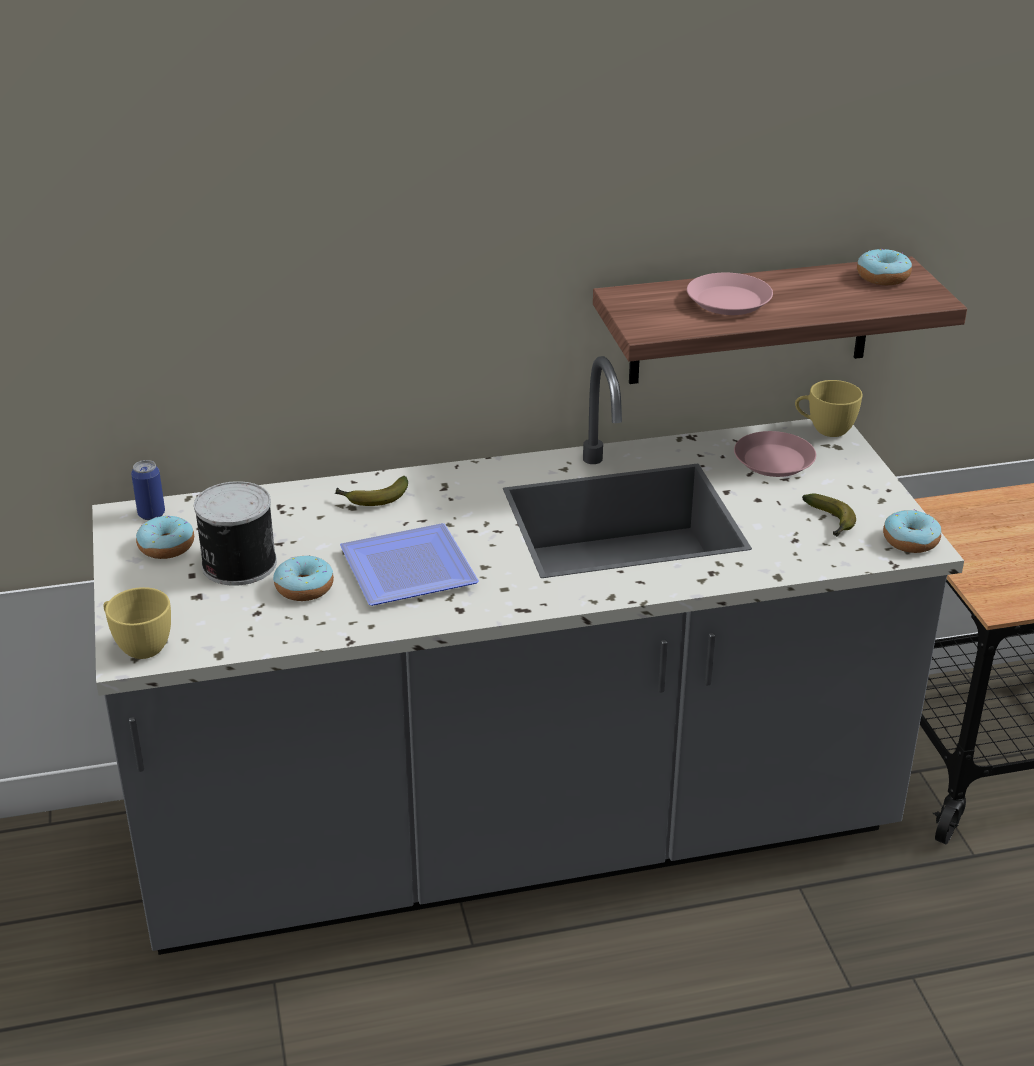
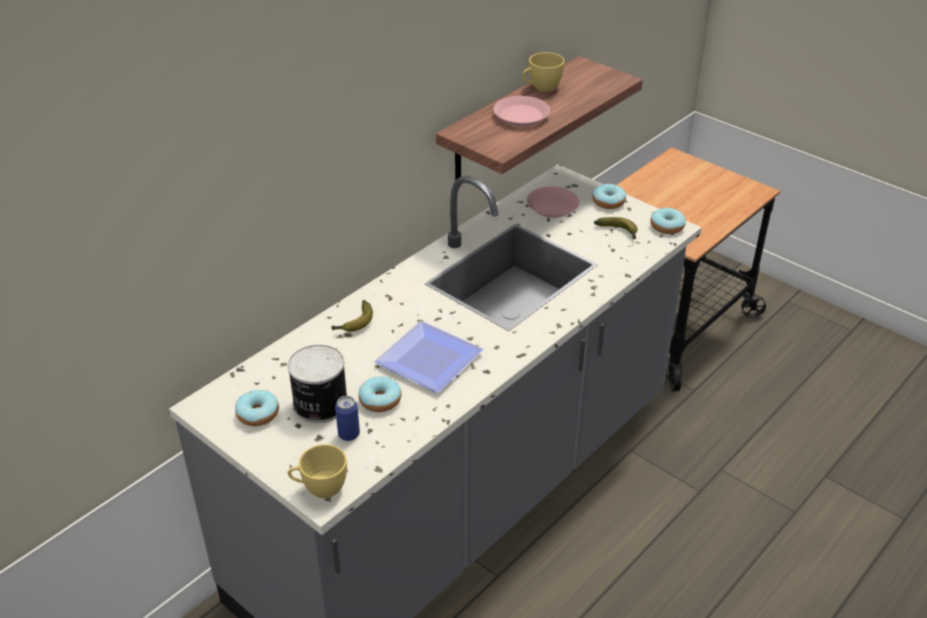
camera: 35 degrees left, 5 degrees up
can [131,460,165,520] -> can moved to [335,396,360,441]
yellow cup [795,380,862,437] -> yellow cup moved to [522,52,565,92]
donut [857,249,912,285] -> donut moved to [592,184,626,209]

